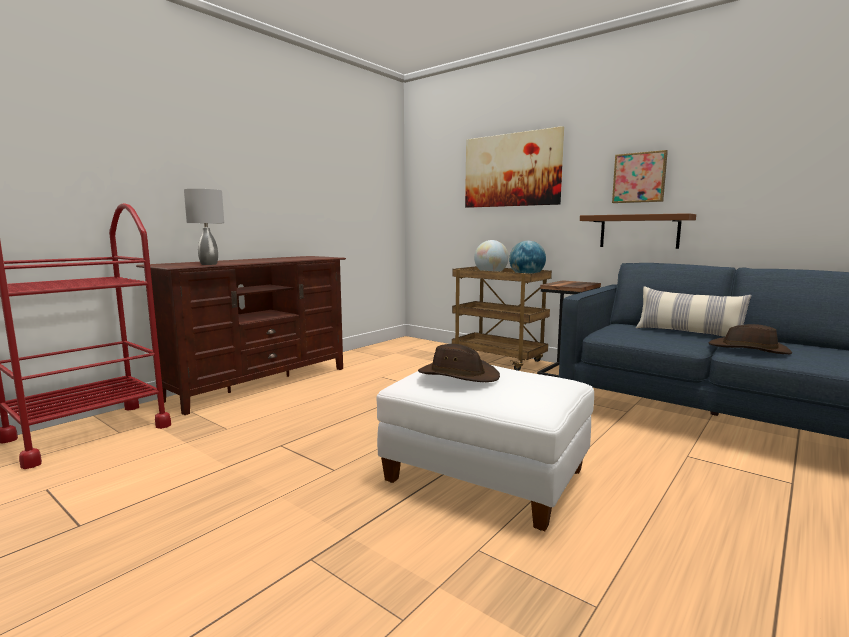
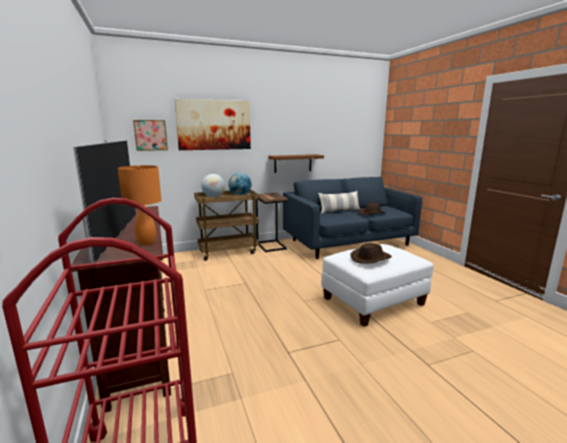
camera: 60 degrees left, 5 degrees up
grey table lamp [184,189,224,265] -> orange table lamp [118,165,161,245]
picture [612,150,668,203] -> picture moved to [133,120,168,151]
none -> television [73,140,136,263]

